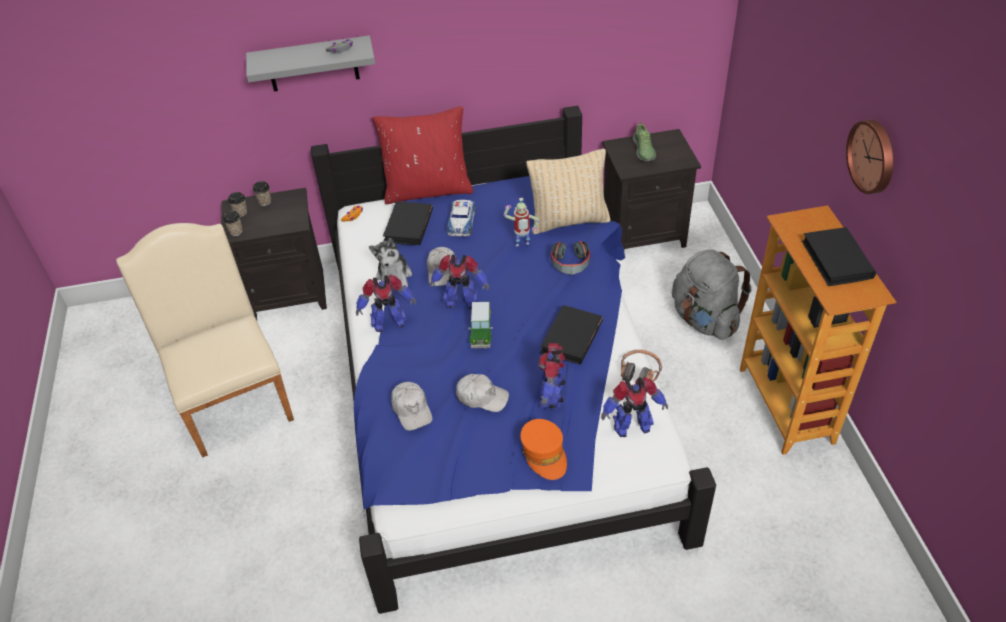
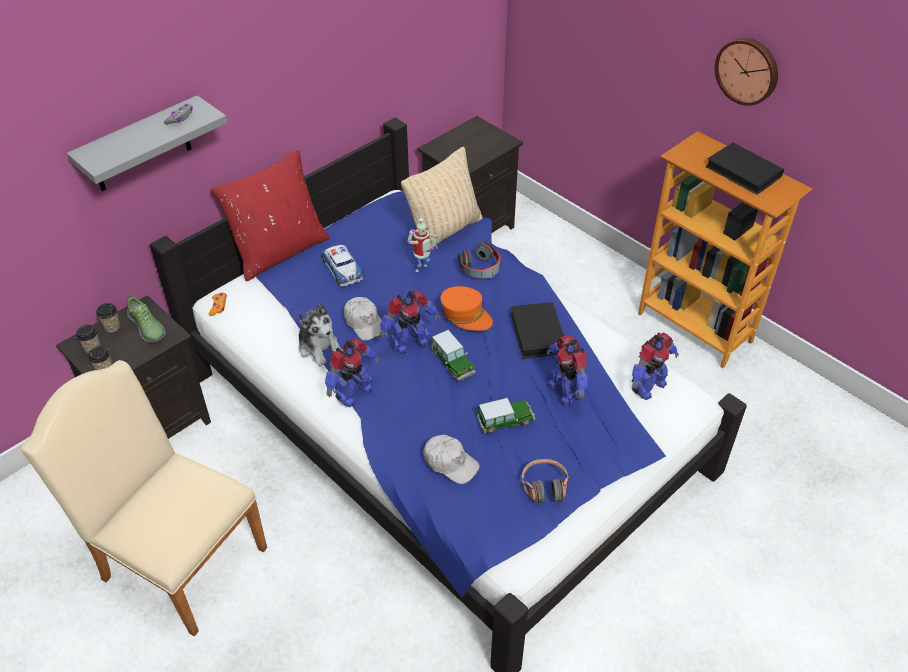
camera: 35 degrees left, 0 degrees up
black book [383,201,433,245] -> none
white cap [456,374,509,412] -> toy car [477,398,536,433]
orange cap [520,419,567,480] -> orange cap moved to [440,286,493,331]
headphones [621,349,662,387] -> headphones moved to [521,459,569,504]
shoe [633,122,656,161] -> shoe moved to [127,294,165,342]
grey backpack [672,249,752,340] -> none

